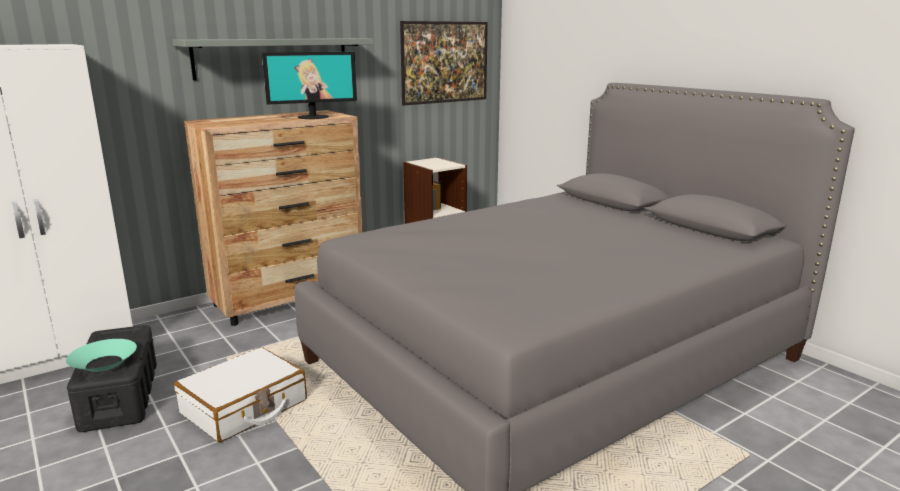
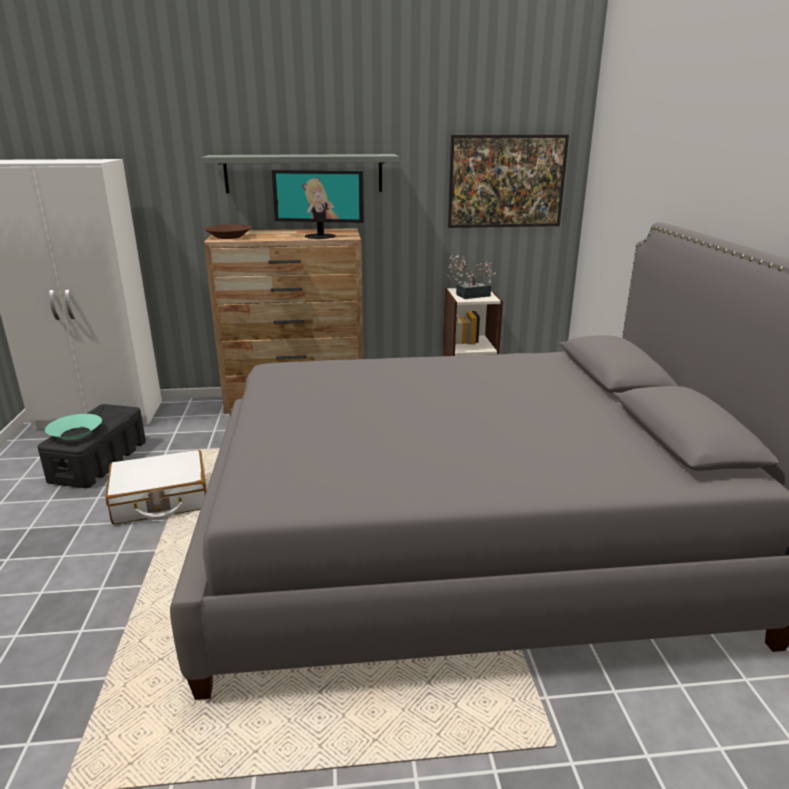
camera: 30 degrees right, 5 degrees up
none -> brown bowl [204,224,252,239]
none -> potted plant [447,254,496,299]

